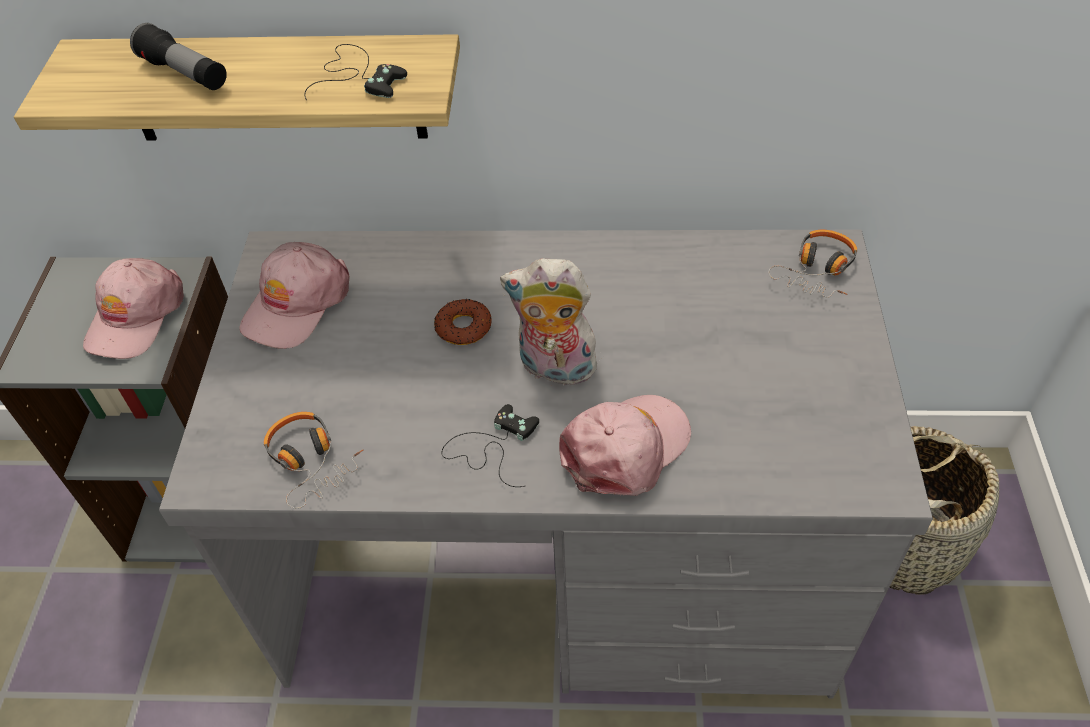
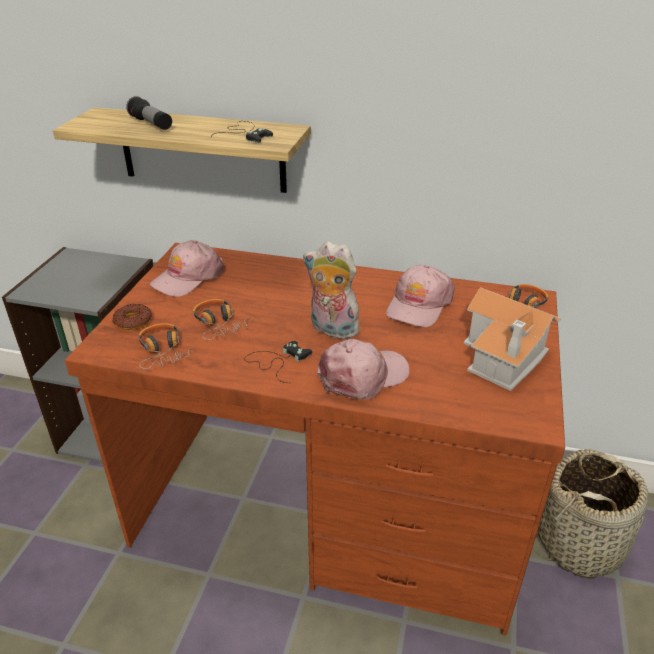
camera: 10 degrees right, 15 degrees down
pink cap [83,258,184,359] -> pink cap moved to [386,265,455,327]
grey desk [159,230,933,698] -> brown desk [65,243,565,636]
donut [434,299,492,345] -> donut moved to [113,304,152,330]
none -> headphones [193,299,251,340]
none -> toy house [464,287,561,391]

